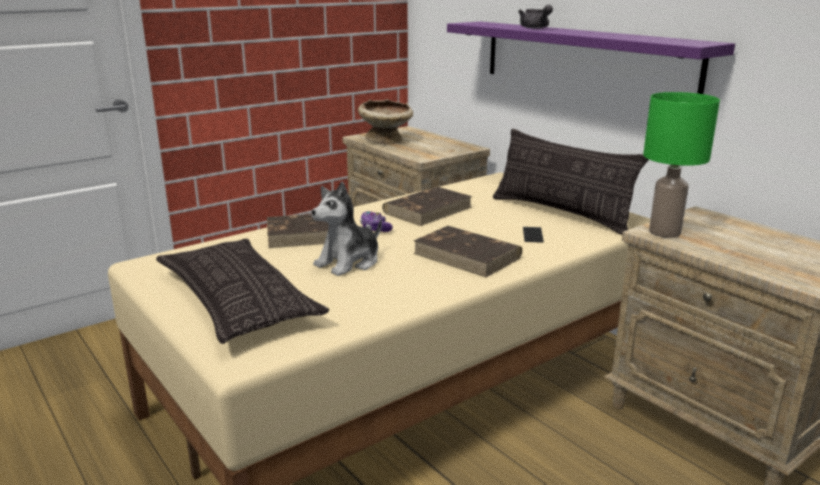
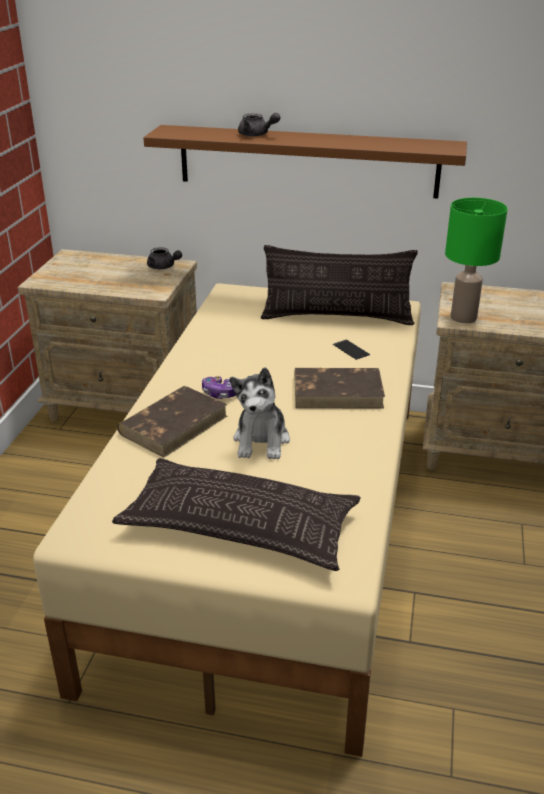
camera: 40 degrees left, 10 degrees up
beige bowl [358,99,413,144] -> none
brown book [382,187,472,226] -> none
purple shelf [447,22,735,94] -> brown shelf [143,125,467,199]
none -> grey teapot [147,247,182,269]

